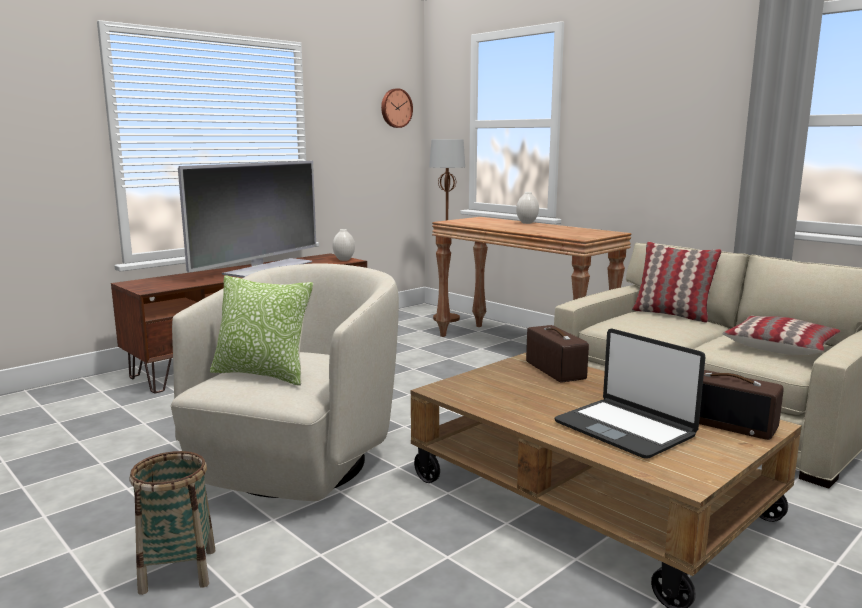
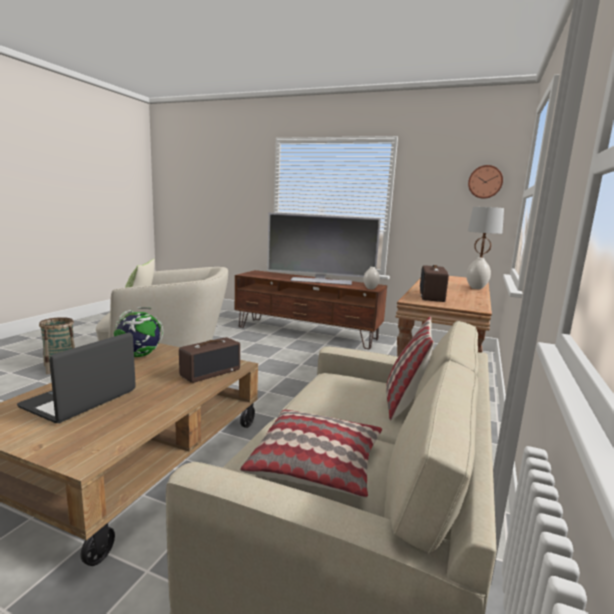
camera: 65 degrees right, 0 degrees up
radio [699,370,784,440] -> radio moved to [420,265,449,302]
none -> globe [114,307,163,357]

